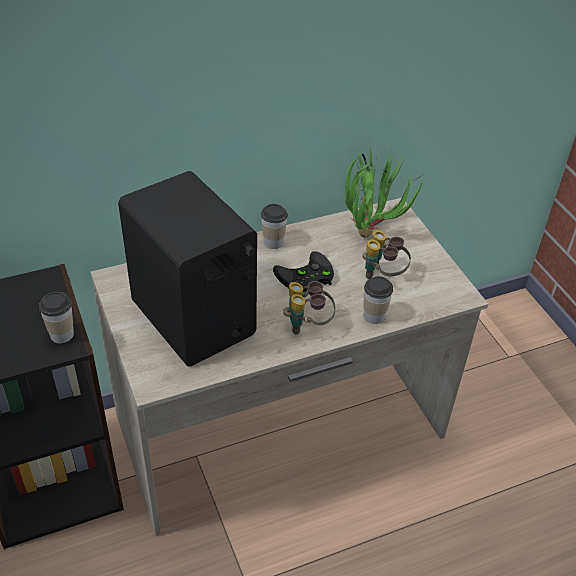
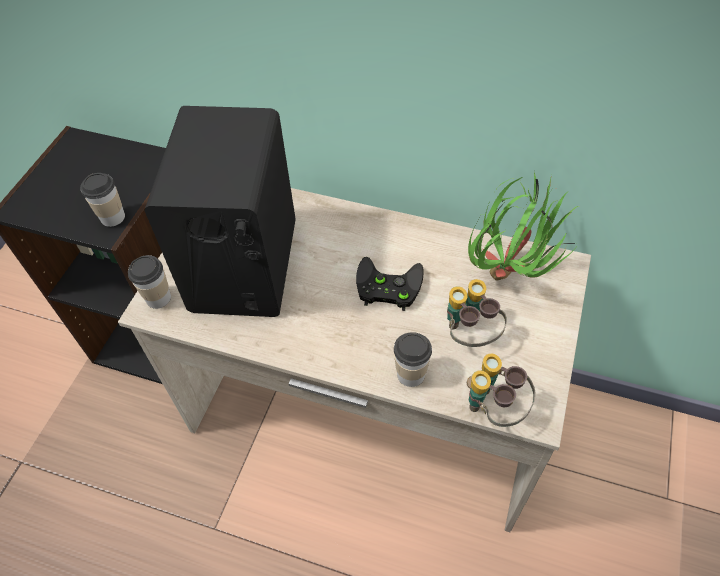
camera: 45 degrees right, 10 degrees up
cup [261,204,288,249] -> cup moved to [128,255,171,309]
binoculars [283,281,335,335] -> binoculars moved to [467,353,535,427]

